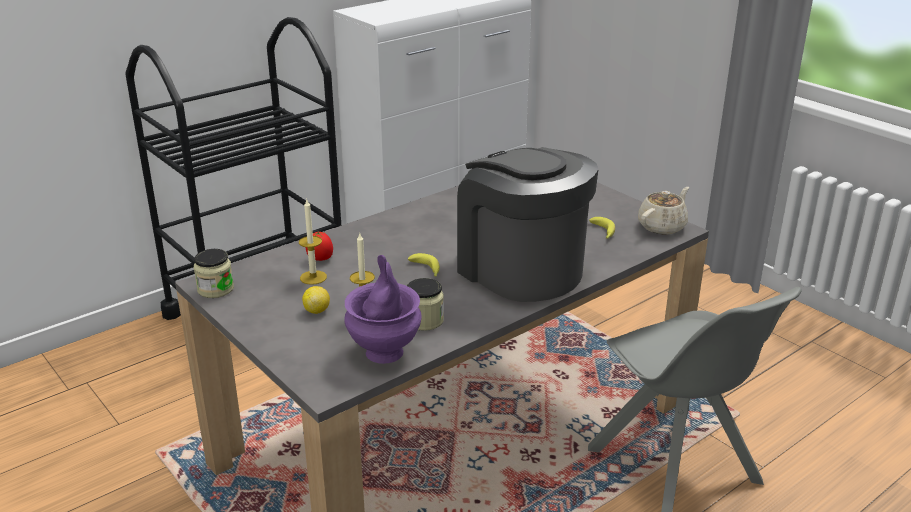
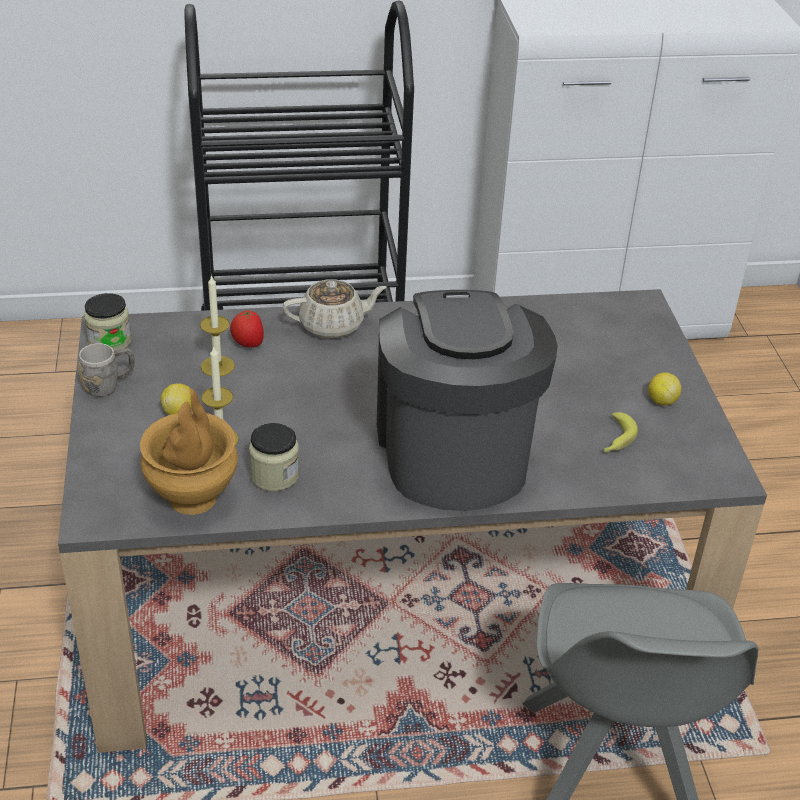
camera: 30 degrees right, 10 degrees up
purple vase [344,255,422,364] -> brown vase [140,388,238,515]
banana [408,253,440,276] -> none
beige teapot [638,187,689,235] -> beige teapot moved to [282,279,387,339]
none -> grey mug [78,343,135,397]
none -> lemon [648,372,681,405]

